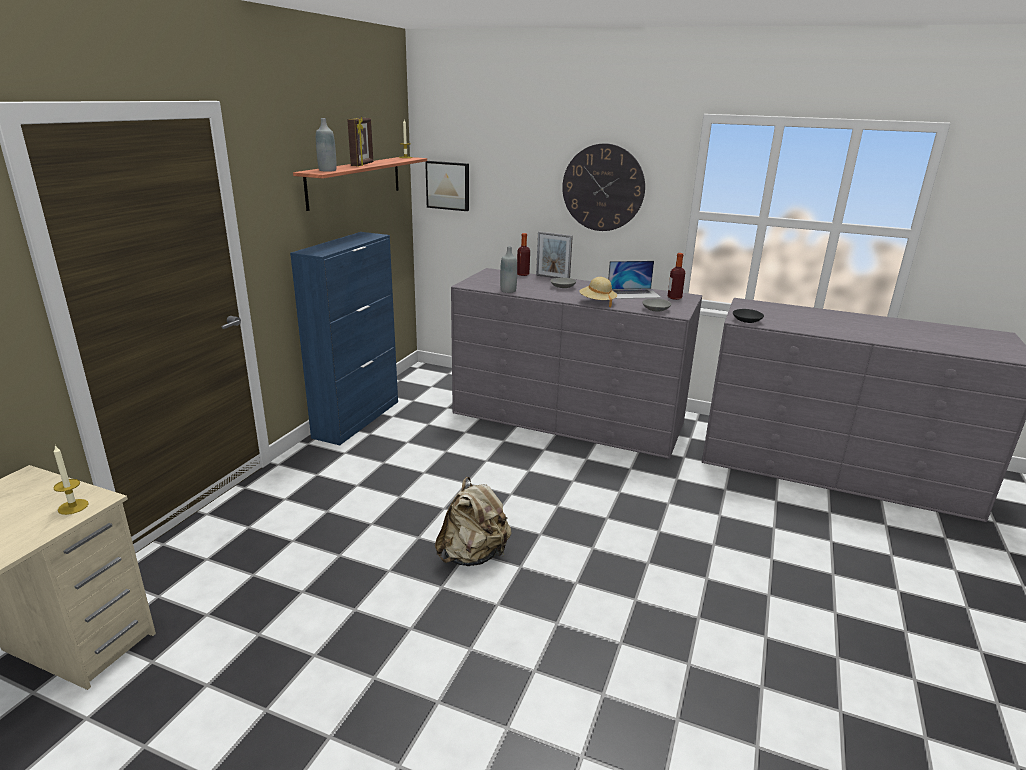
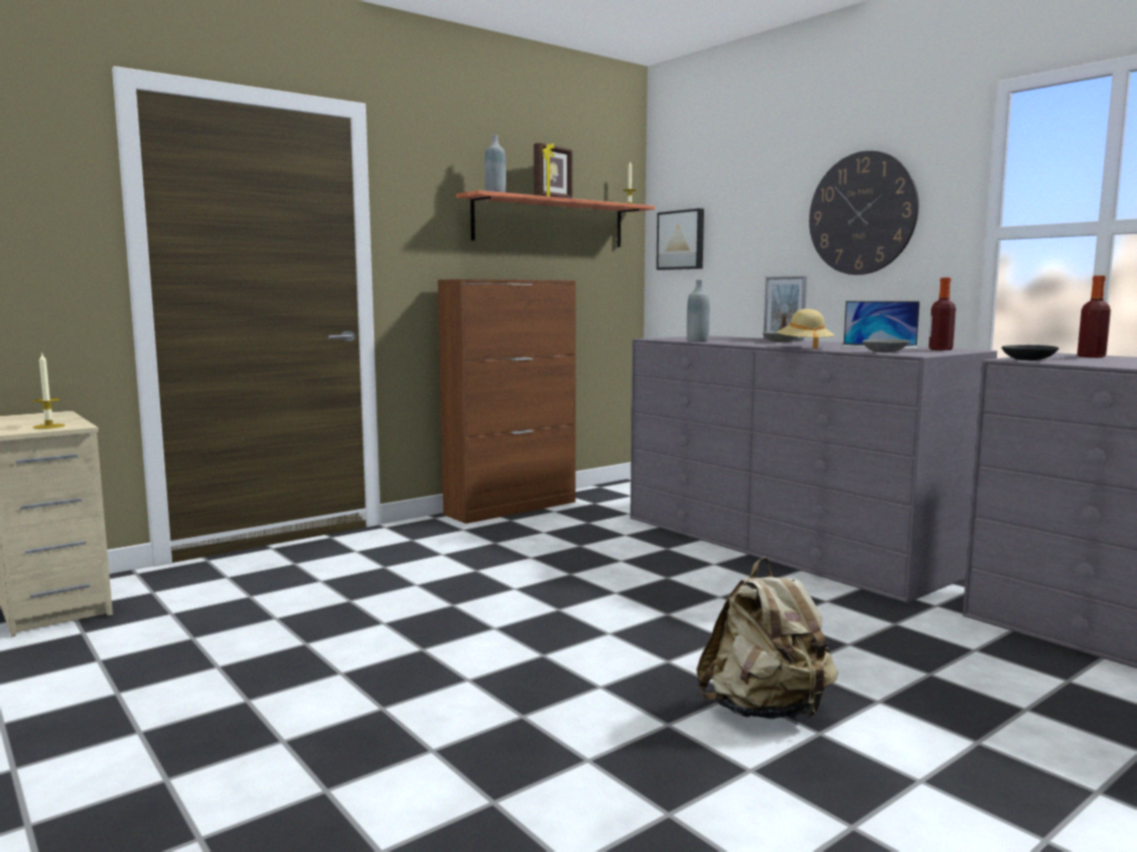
camera: 30 degrees right, 15 degrees down
blue cabinet [290,232,398,445] -> brown cabinet [438,279,576,524]
beige backpack [435,477,511,566] -> beige backpack moved to [696,557,838,719]
bottle [517,233,530,276] -> bottle moved to [1077,275,1111,358]

